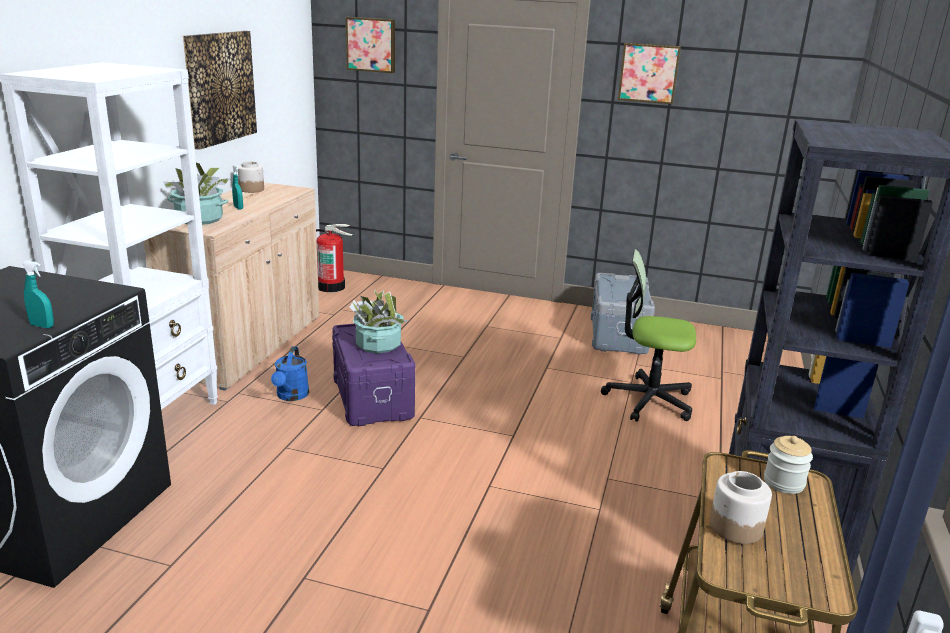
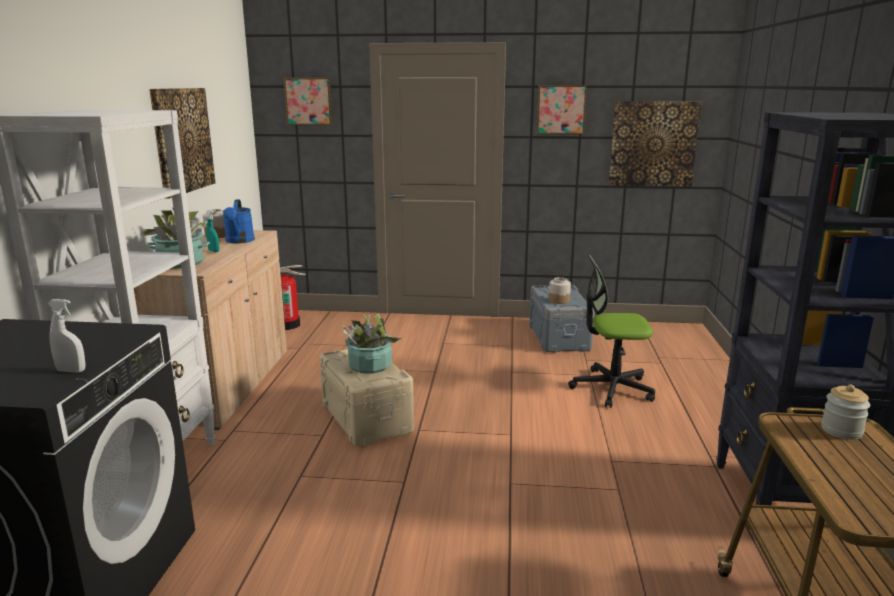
camera: 10 degrees left, 5 degrees down
turquoise spray bottle [22,260,54,328] -> white spray bottle [47,299,86,373]
blue watering can [271,346,309,401] -> blue watering can moved to [222,199,255,244]
purple storage box [332,324,415,426] -> beige storage box [320,349,414,446]
jar [710,471,772,544] -> jar moved to [549,277,571,304]
none -> picture [609,101,702,187]

